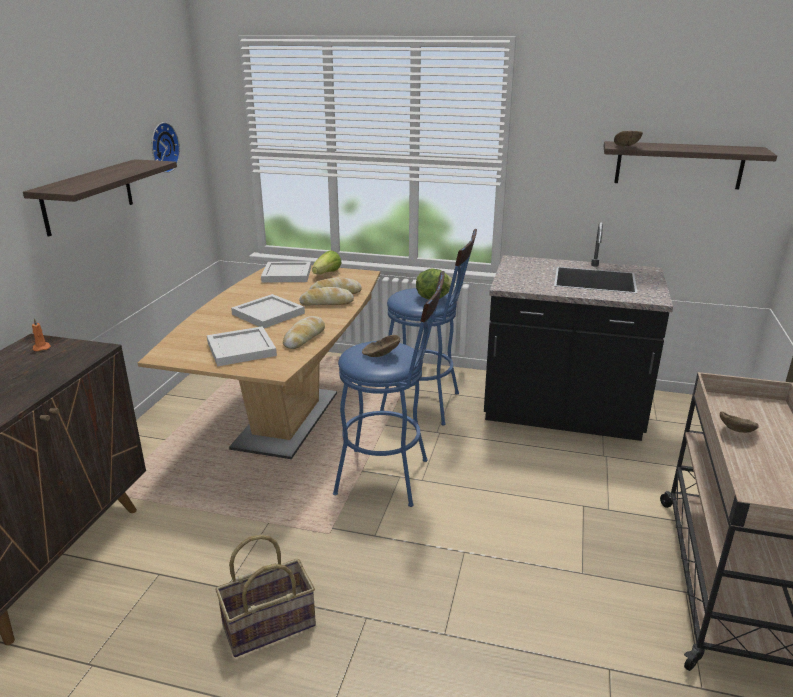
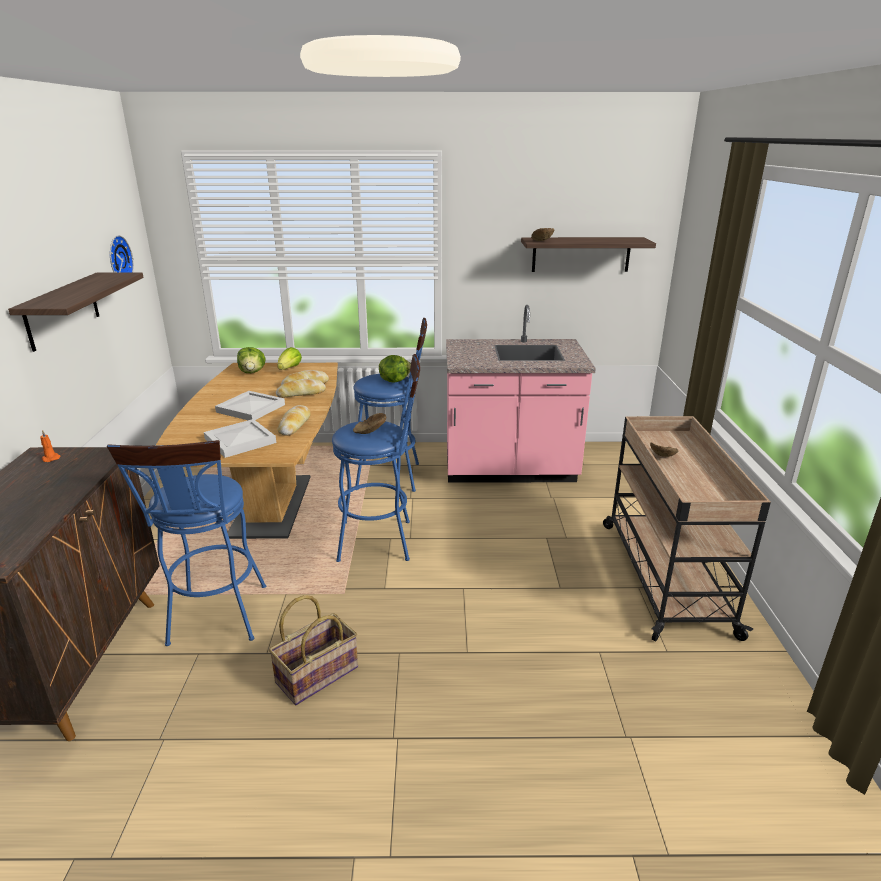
camera: 15 degrees left, 0 degrees up
white tray [261,261,311,282] -> lettuce [237,347,266,373]
black counter [484,222,673,441] -> pink counter [446,305,596,483]
none -> blue stool [107,440,266,646]

